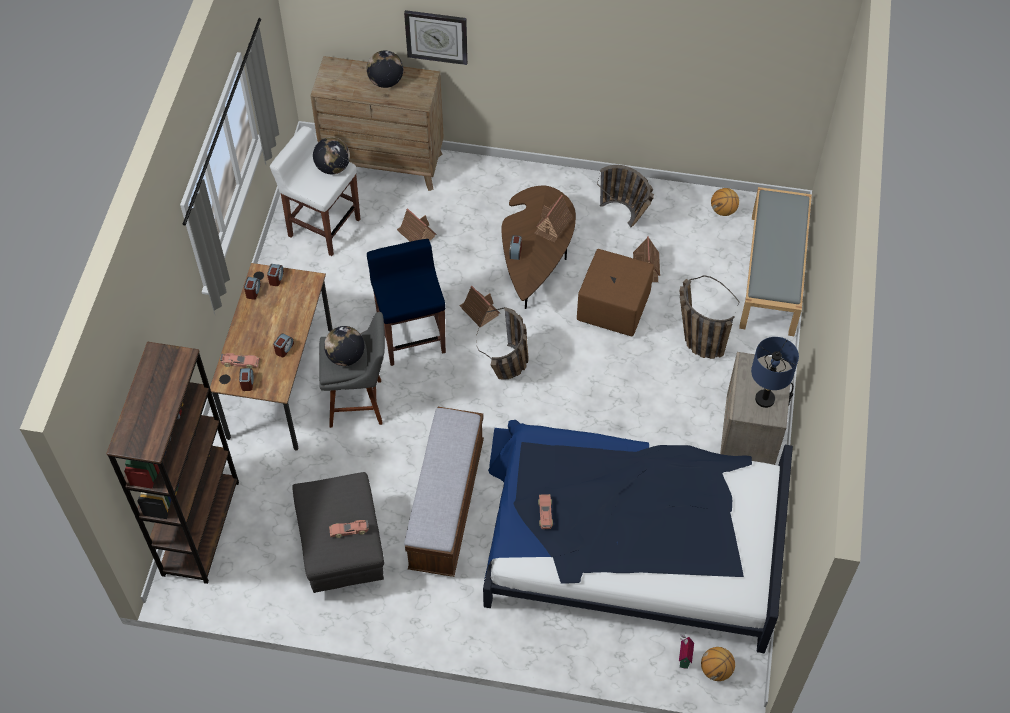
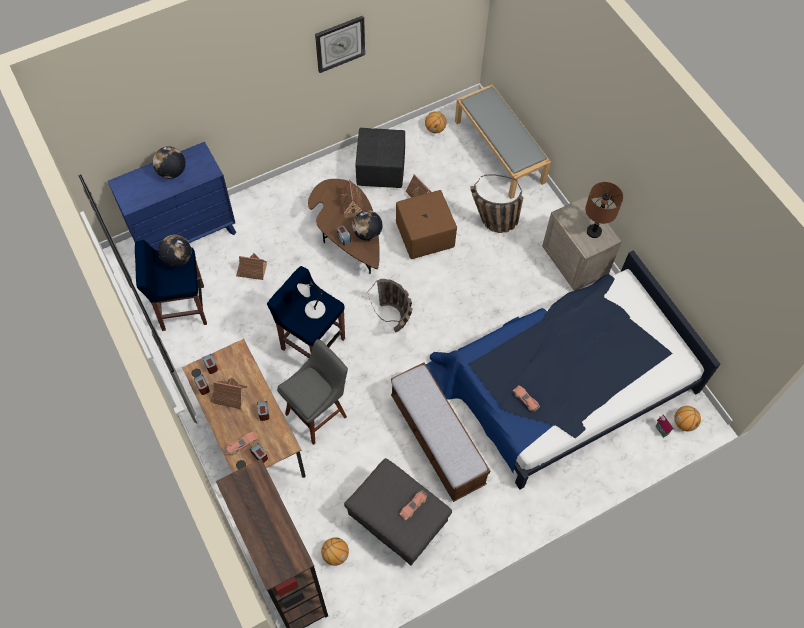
camera: 40 degrees left, 5 degrees up
white stool [270,126,360,256] -> blue stool [135,240,207,331]
brown dresser [310,56,444,191] -> blue dresser [108,142,236,250]
globe [324,326,364,366] -> globe moved to [352,210,382,241]
wall clock [404,10,468,65] -> wall clock moved to [315,16,365,73]
toy house [460,286,500,327] -> toy house moved to [210,377,248,409]
basket [597,165,654,227] -> black ottoman [356,128,405,188]
blue table lamp [751,337,799,408] -> brown table lamp [585,182,623,238]
none -> grey table lamp [297,281,325,319]
none -> basketball [321,537,349,566]

